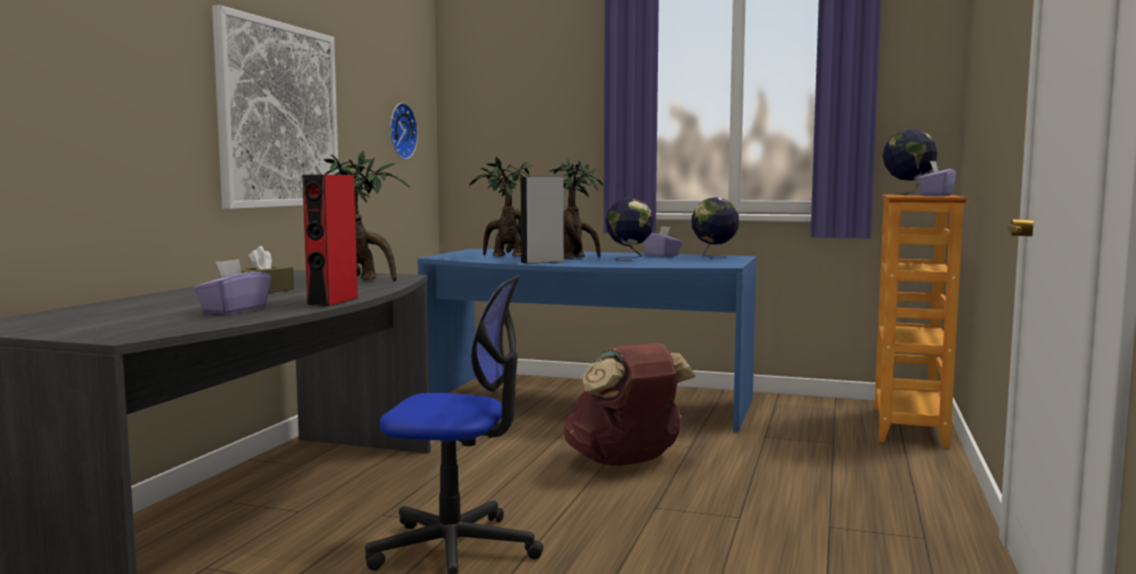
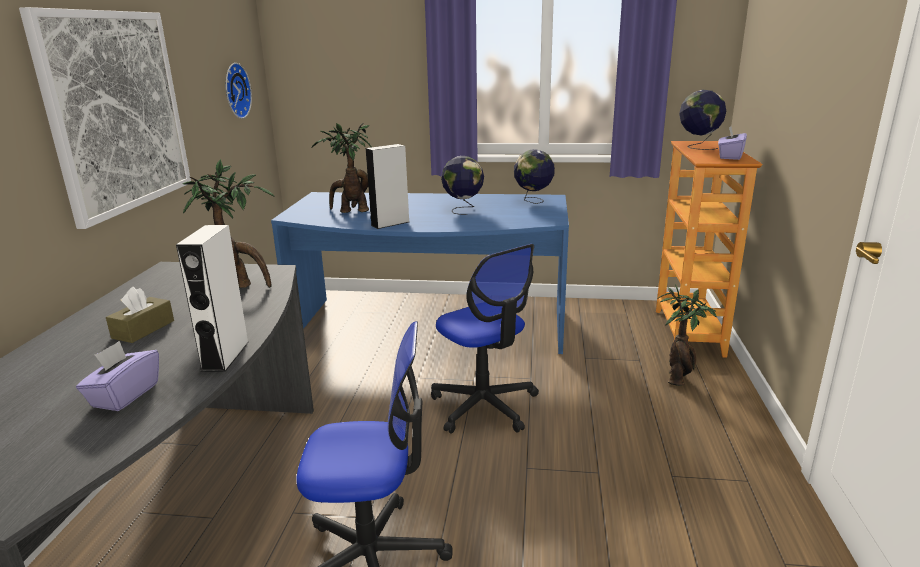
camera: 10 degrees left, 15 degrees up
red speaker [302,175,358,307] -> white speaker [176,225,249,372]
potted plant [549,157,603,259] -> potted plant moved to [657,284,717,386]
brown backpack [564,343,696,466] -> office chair [431,244,539,433]
purple tissue box [643,226,683,257] -> none

